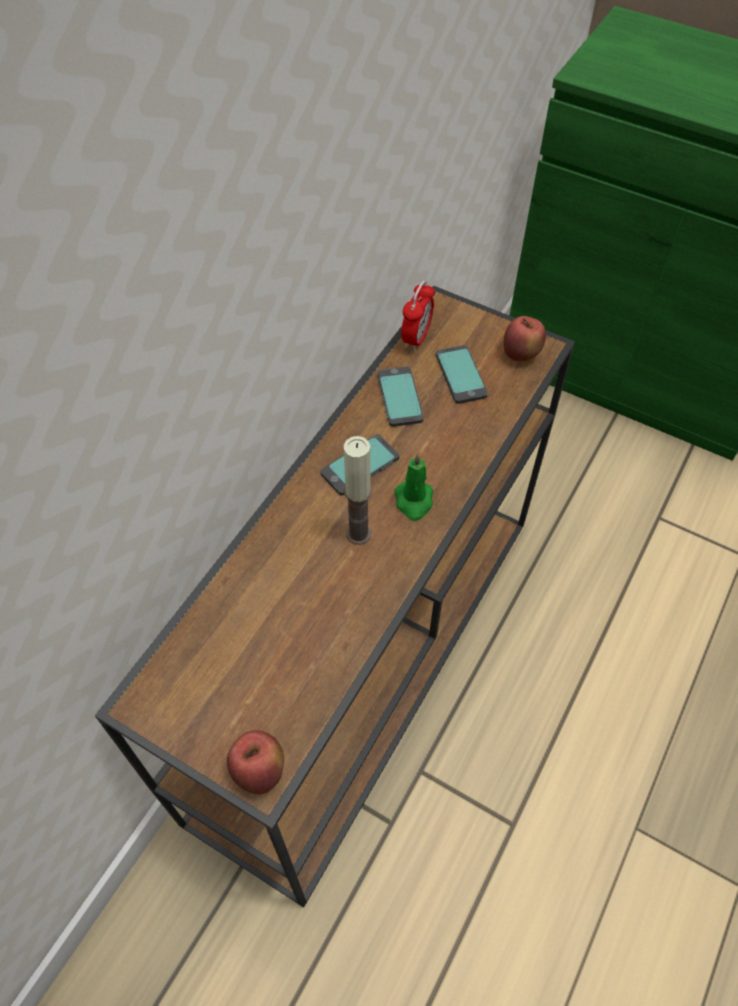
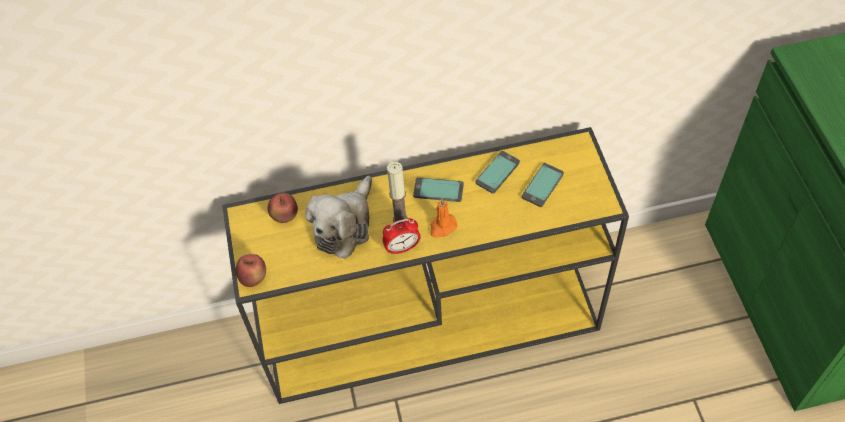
camera: 50 degrees right, 0 degrees up
brown console table [95,286,575,908] -> yellow console table [222,127,629,404]
green candle [394,453,433,521] -> orange candle [430,199,458,237]
alarm clock [401,280,435,351] -> alarm clock moved to [382,218,421,255]
apple [503,316,546,362] -> apple moved to [268,193,298,223]
none -> plush toy [306,176,372,259]

